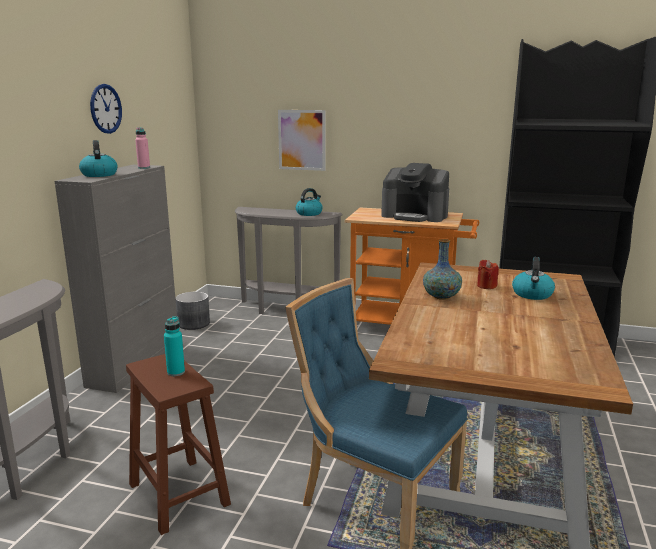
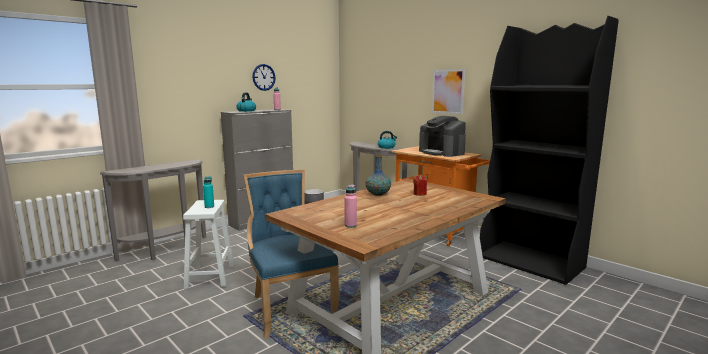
camera: 30 degrees right, 5 degrees down
brown stool [126,354,231,535] -> white stool [183,200,234,289]
picture [278,110,326,171] -> picture moved to [432,69,465,115]
kettle [512,257,555,300] -> none
none -> pink bottle [344,184,357,228]

